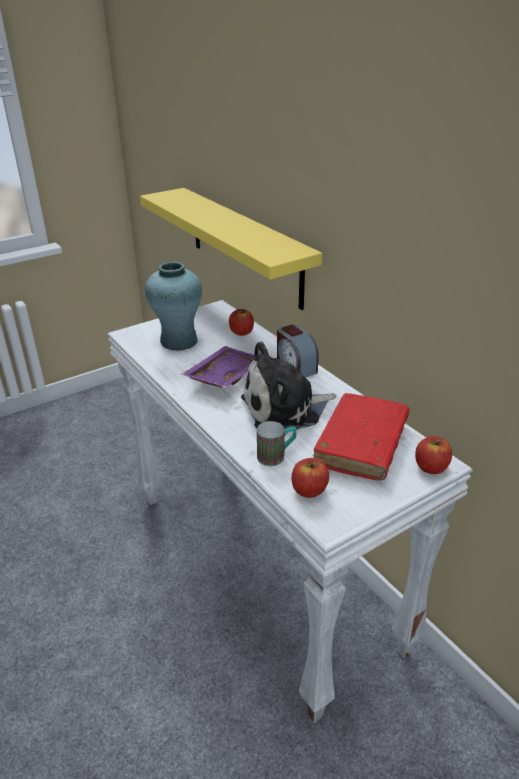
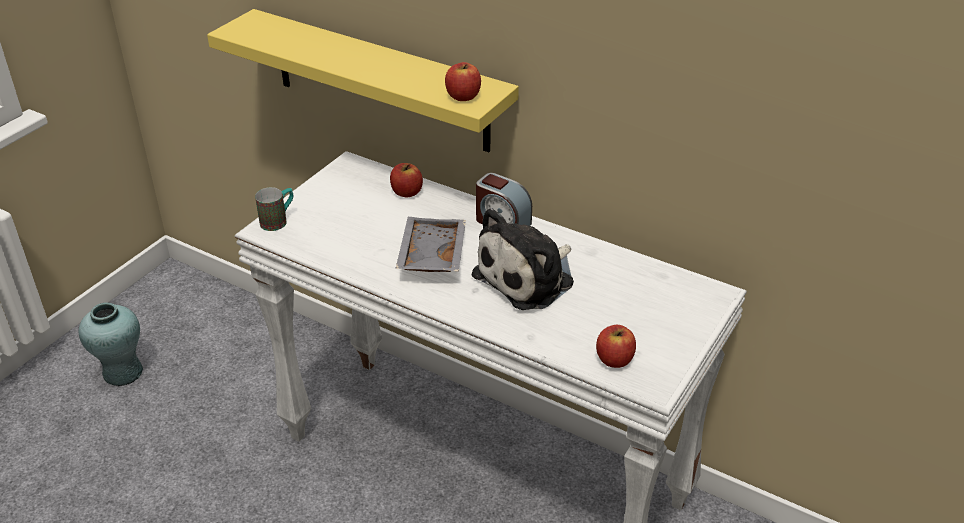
camera: 25 degrees left, 5 degrees up
turquoise vase [145,261,202,350] -> turquoise vase moved to [79,302,143,386]
purple tray [181,346,255,388] -> grey tray [396,217,466,272]
mug [257,421,297,466] -> mug moved to [255,187,293,231]
red book [313,393,409,481] -> none
apple [415,436,452,474] -> apple moved to [445,62,481,101]

